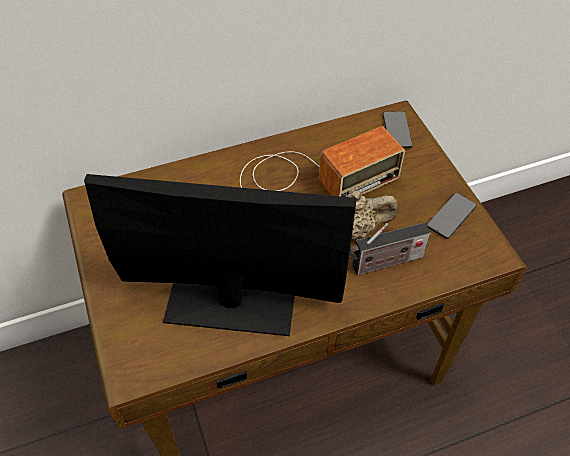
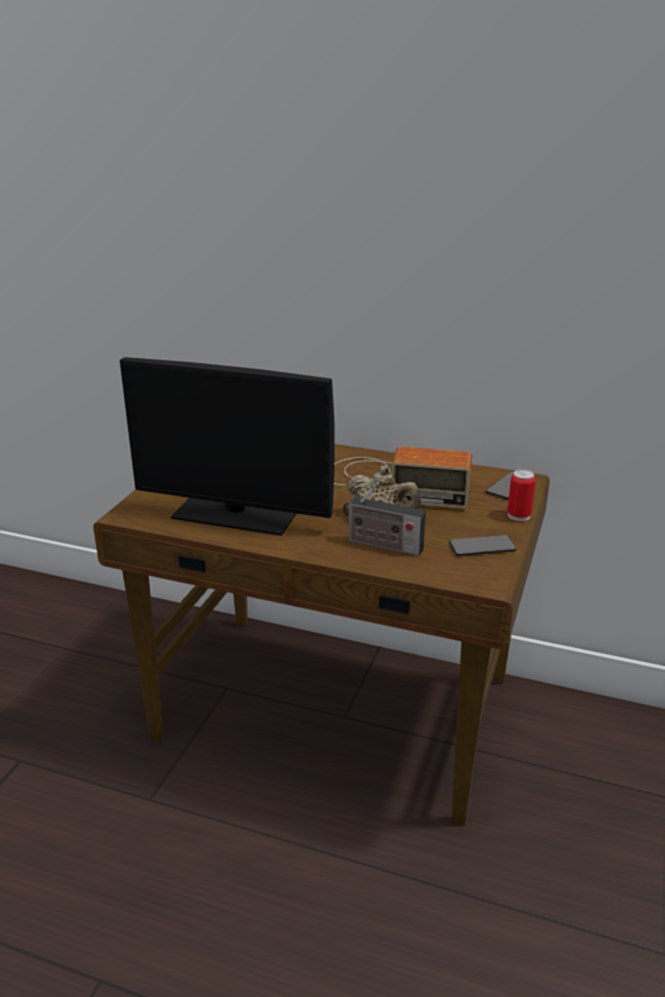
camera: 40 degrees right, 25 degrees down
monitor [84,174,356,336] -> monitor turned 150 degrees clockwise [120,357,335,536]
none -> can [507,469,536,521]

